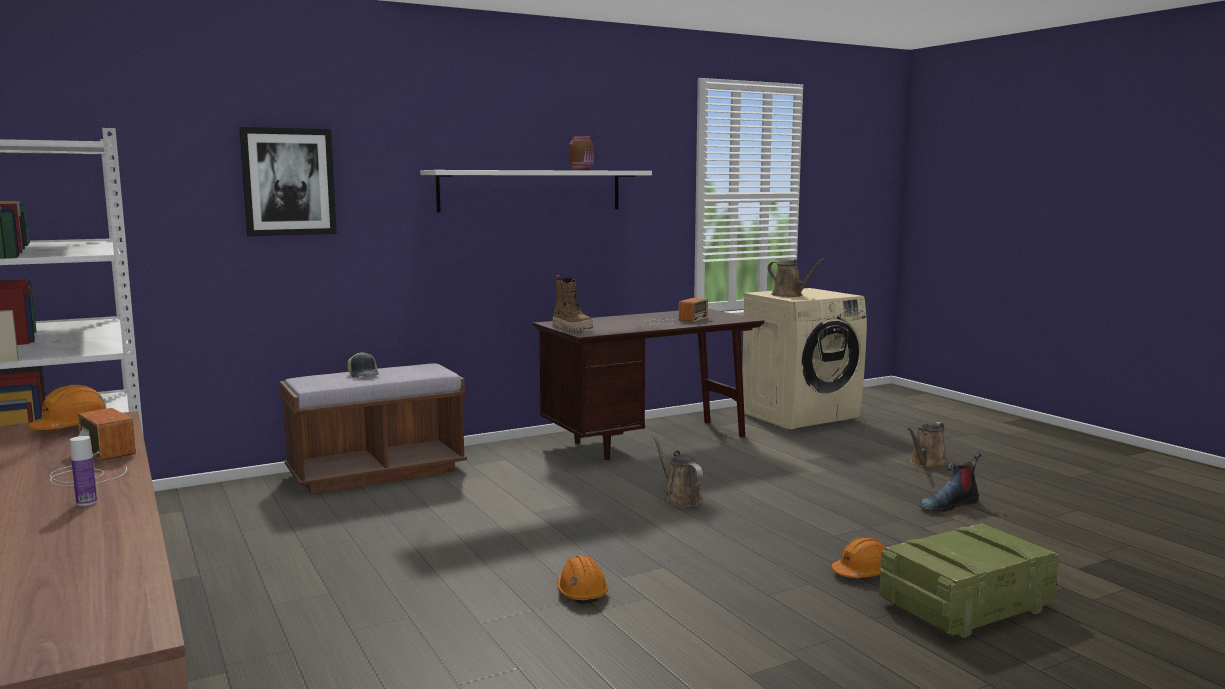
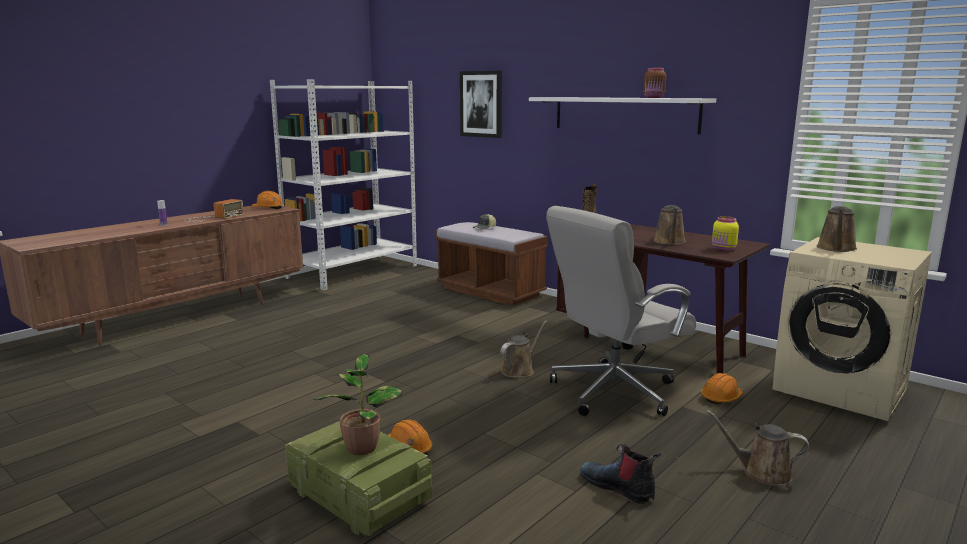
camera: 70 degrees right, 5 degrees up
orange hard hat [557,555,608,604] -> orange hard hat moved to [701,373,743,404]
radio [645,298,708,325] -> brown watering can [653,205,686,245]
none -> potted plant [313,354,402,455]
none -> grey office chair [546,206,696,416]
none -> yellow jar [712,216,739,251]

